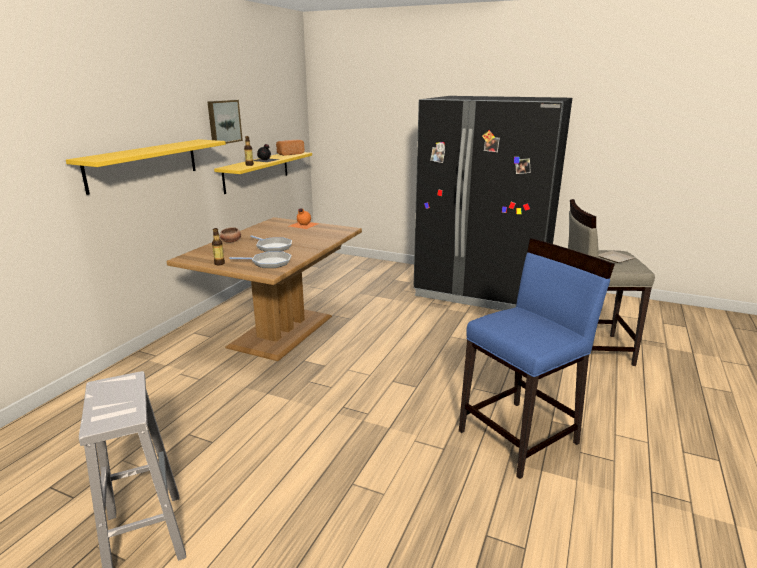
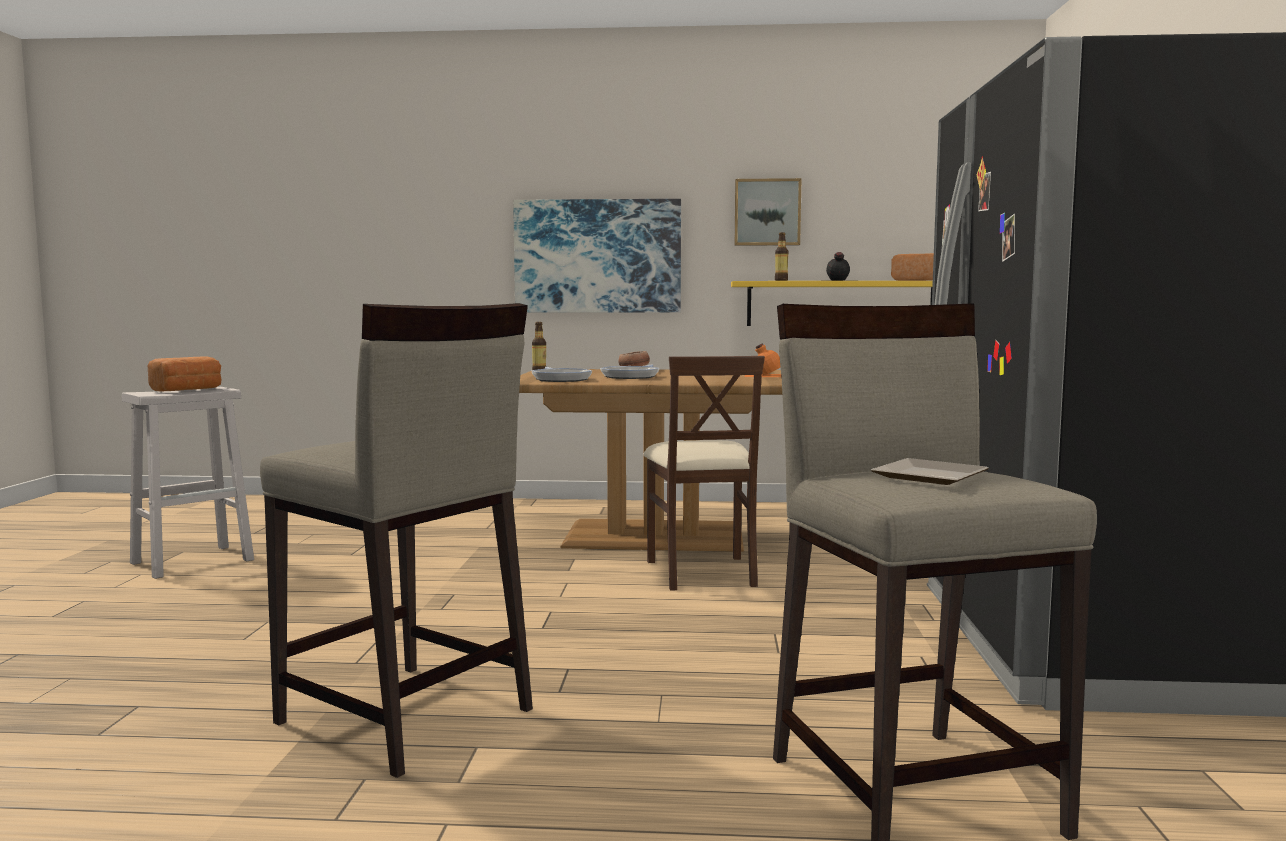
camera: 70 degrees right, 15 degrees down
yellow shelf [66,139,226,195] -> picture [513,199,681,313]
blue stool [459,238,615,479] -> beige stool [260,303,533,778]
none -> bread [148,356,221,392]
none -> beige chair [644,356,765,591]

